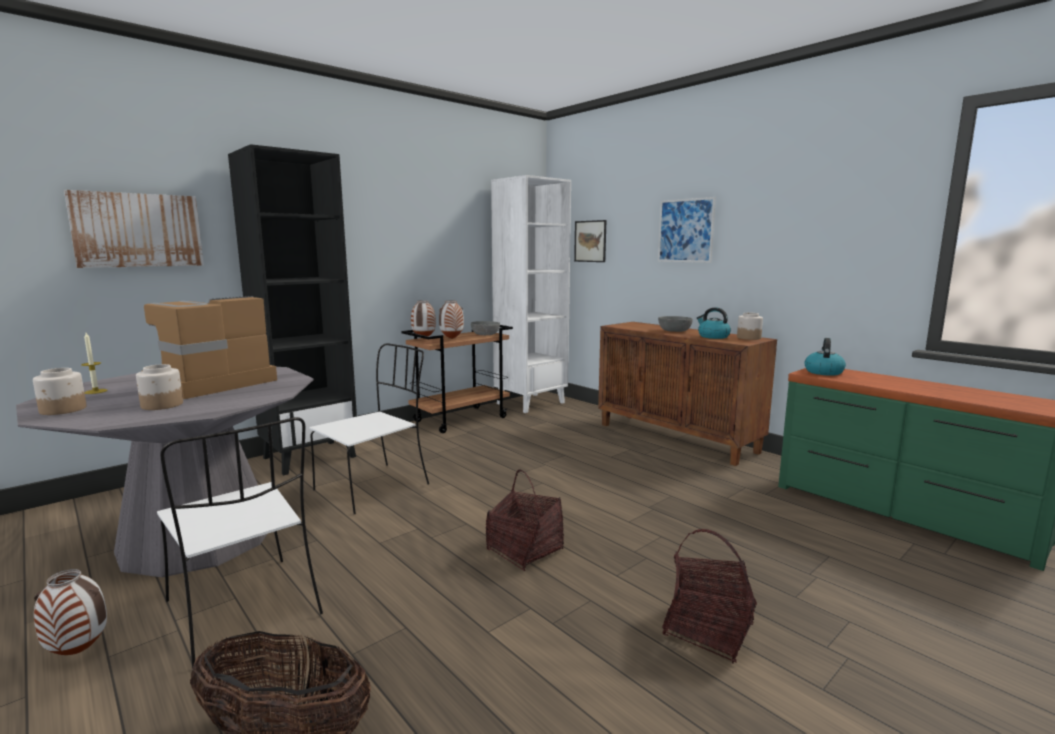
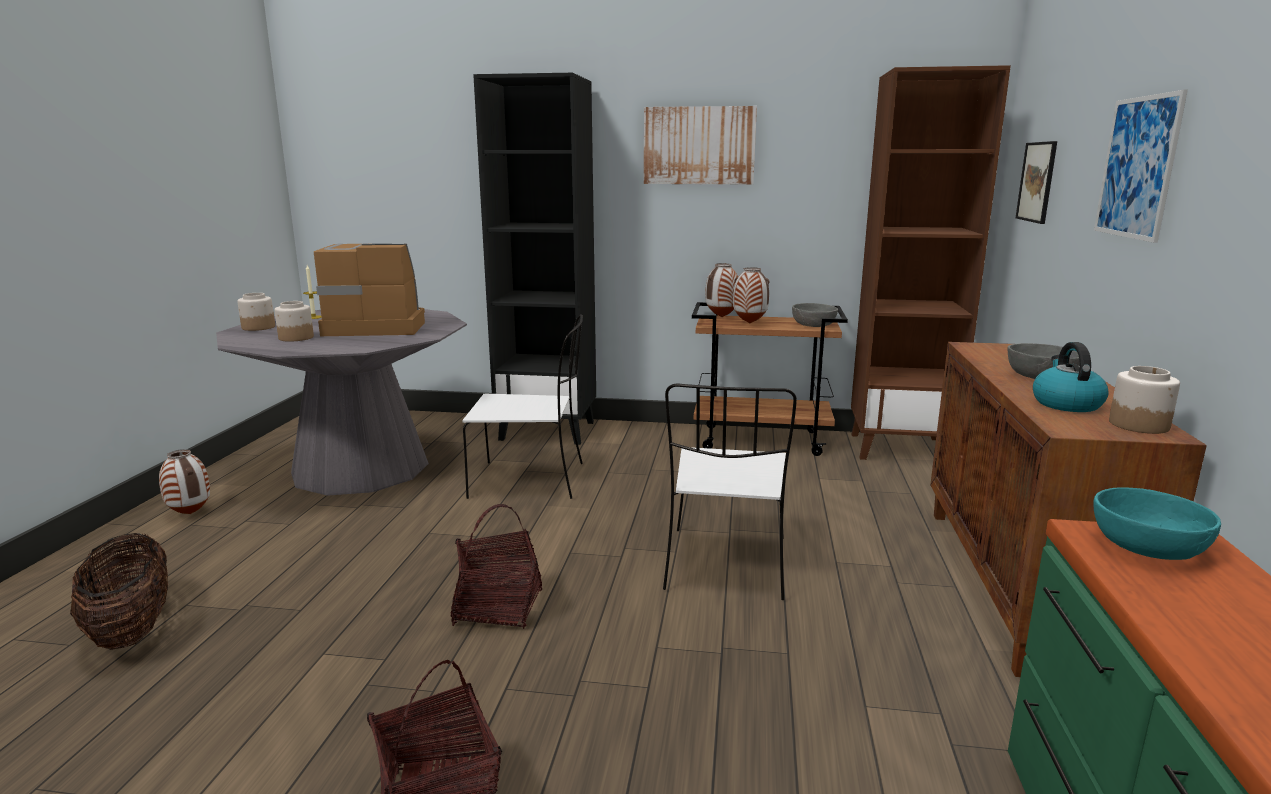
camera: 50 degrees right, 5 degrees up
picture [64,190,204,268] -> picture moved to [644,106,757,184]
white chair [157,417,323,668] -> white chair moved to [663,384,797,600]
white bookcase [491,175,571,413] -> brown bookcase [851,65,1011,460]
kettle [805,338,846,376] -> turquoise bowl [1094,487,1221,560]

